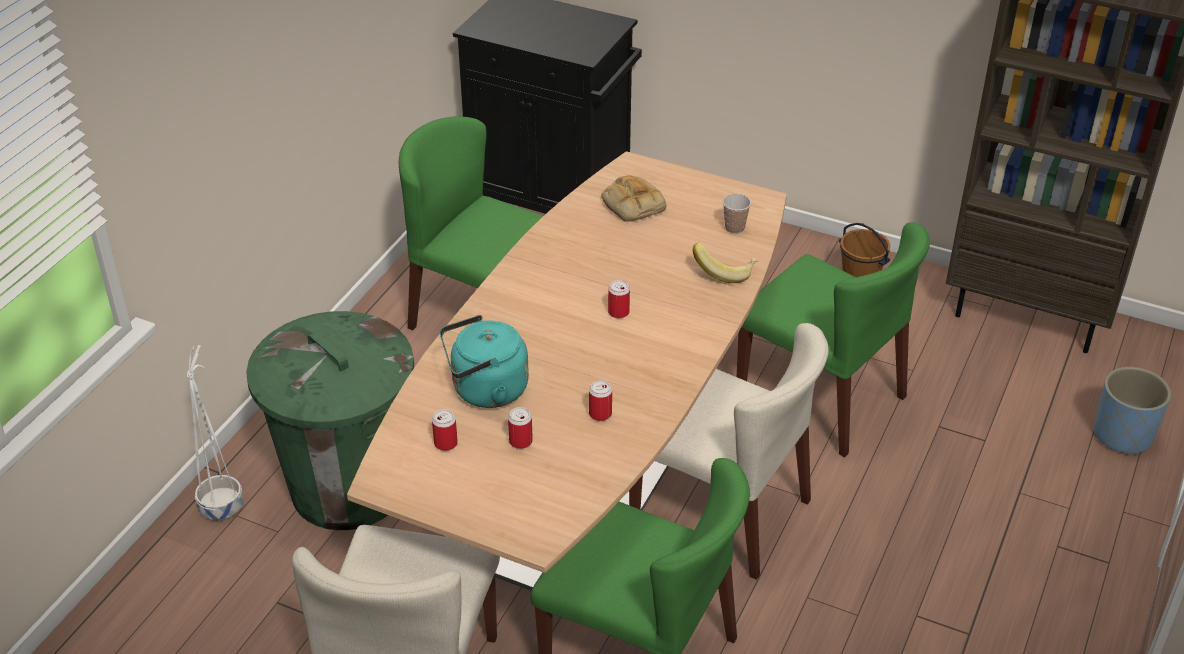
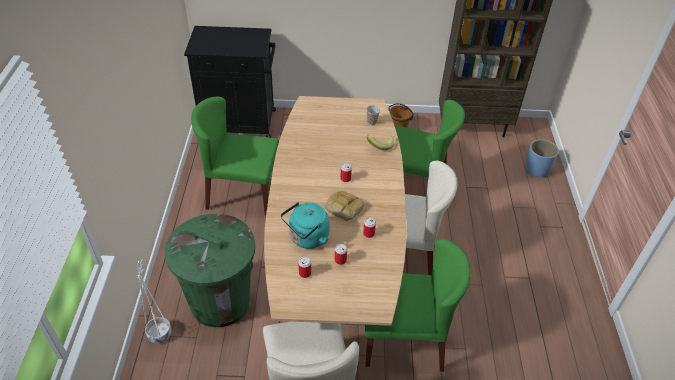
camera: 25 degrees left, 5 degrees up
bread [601,175,666,222] -> bread moved to [325,191,364,221]

